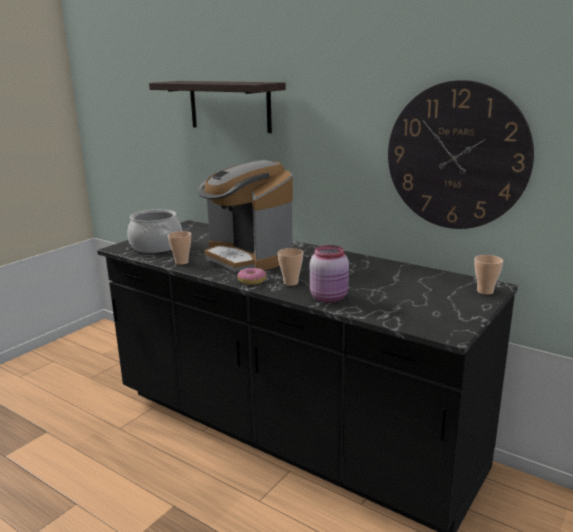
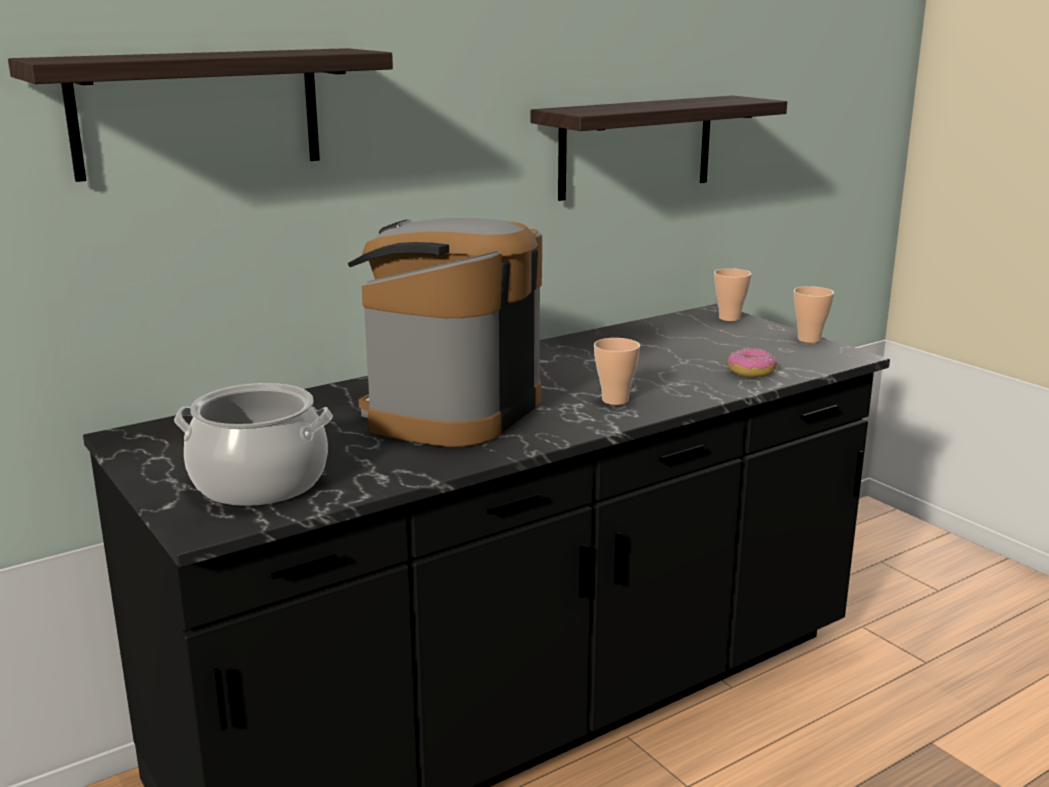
camera: 70 degrees left, 0 degrees up
cup [168,231,191,265] -> cup moved to [794,286,834,343]
coffee machine [198,160,293,272] -> coffee machine turned 135 degrees clockwise [348,218,542,447]
donut [237,268,266,285] -> donut moved to [727,348,777,377]
pink jar [310,245,349,303] -> none
wall clock [388,80,534,229] -> shelf [531,96,787,201]

